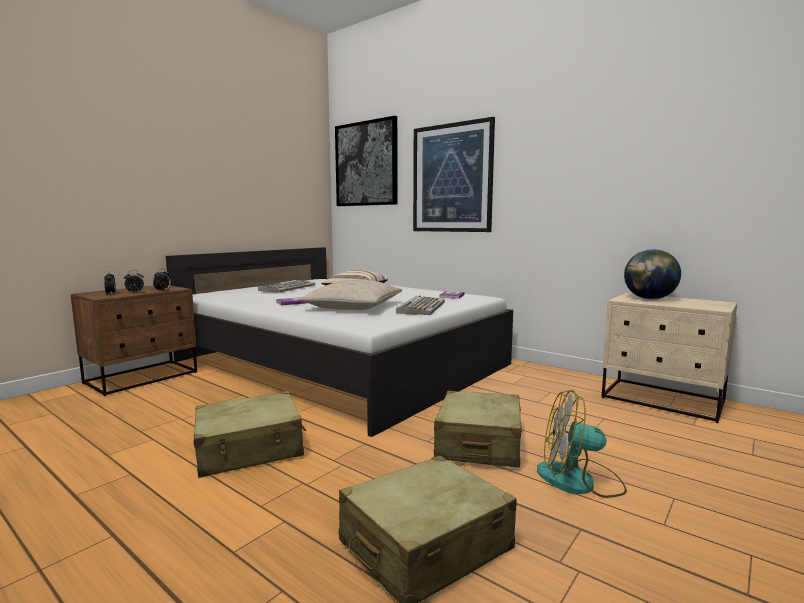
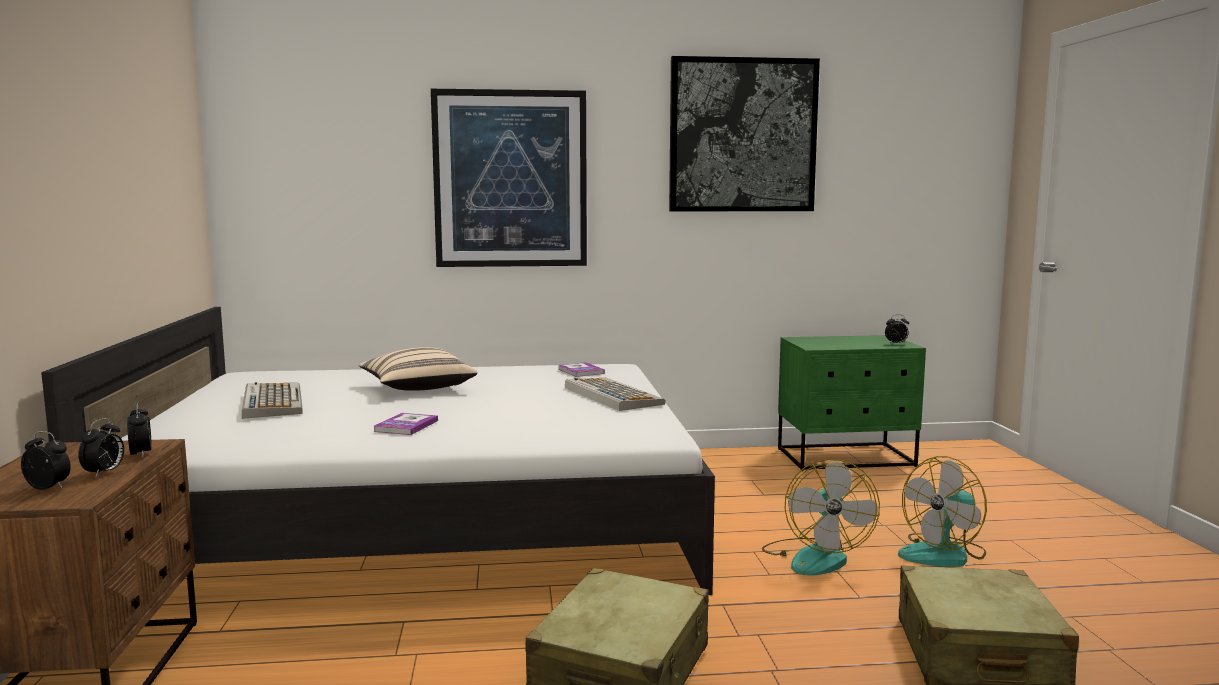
camera: 45 degrees left, 0 degrees up
beige pillow [299,280,402,310] -> none
picture [335,116,397,206] -> picture moved to [669,56,820,211]
beige suitcase [434,391,522,467] -> fan [762,459,880,576]
beige nightstand [602,293,737,423] -> green nightstand [778,335,926,471]
globe [624,249,681,299] -> none
none -> alarm clock [885,315,909,344]

